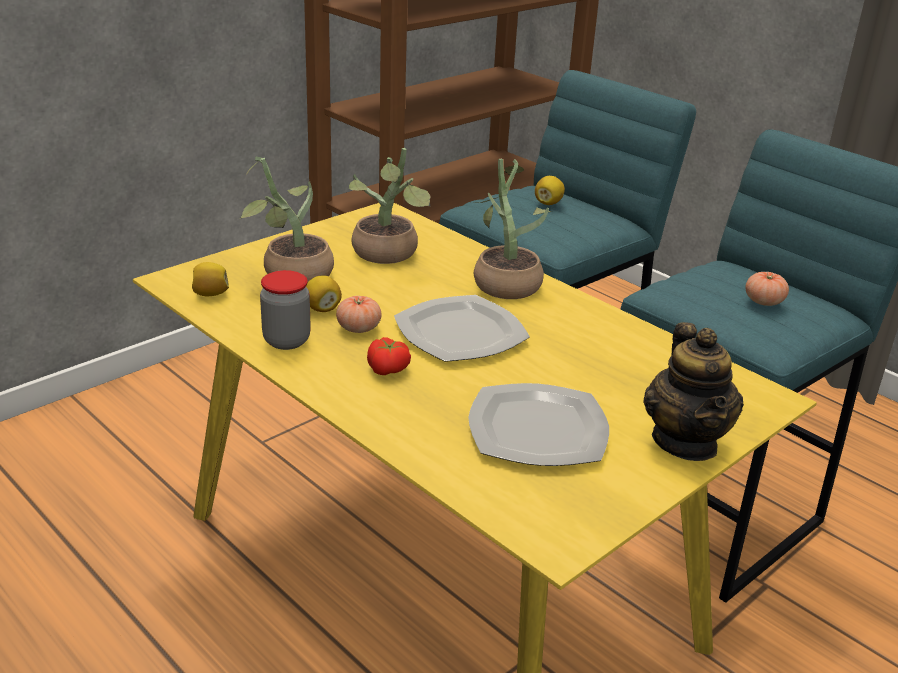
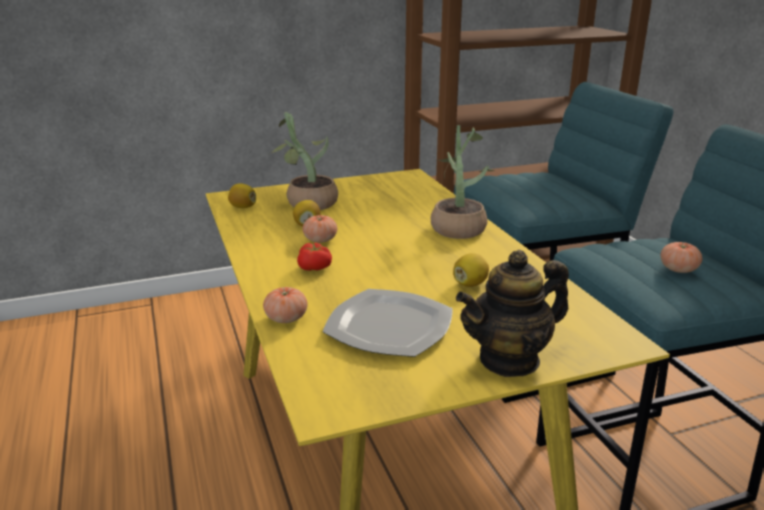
camera: 25 degrees right, 5 degrees down
jar [260,270,311,350] -> none
potted plant [349,148,430,264] -> none
plate [394,295,530,362] -> none
lemon [535,176,565,205] -> lemon moved to [453,253,489,287]
teapot [643,322,744,461] -> teapot turned 45 degrees clockwise [456,250,569,377]
none -> tomato [263,287,308,323]

